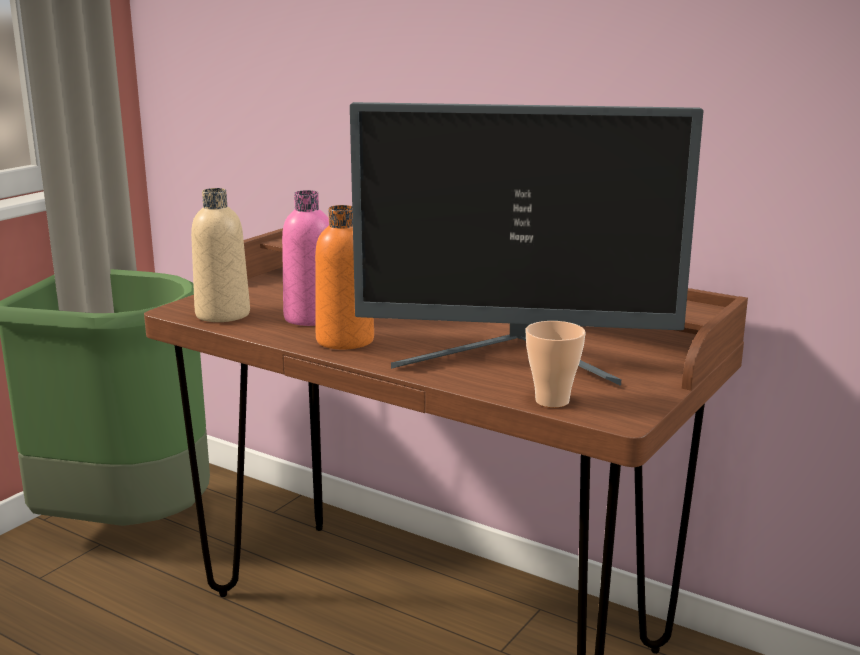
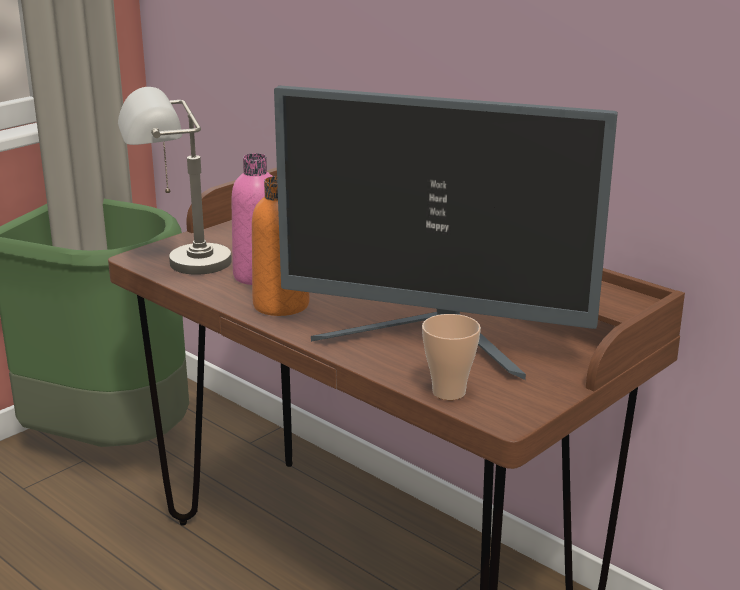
camera: 10 degrees right, 5 degrees up
beige bottle [191,188,250,322] -> grey table lamp [118,87,232,275]

